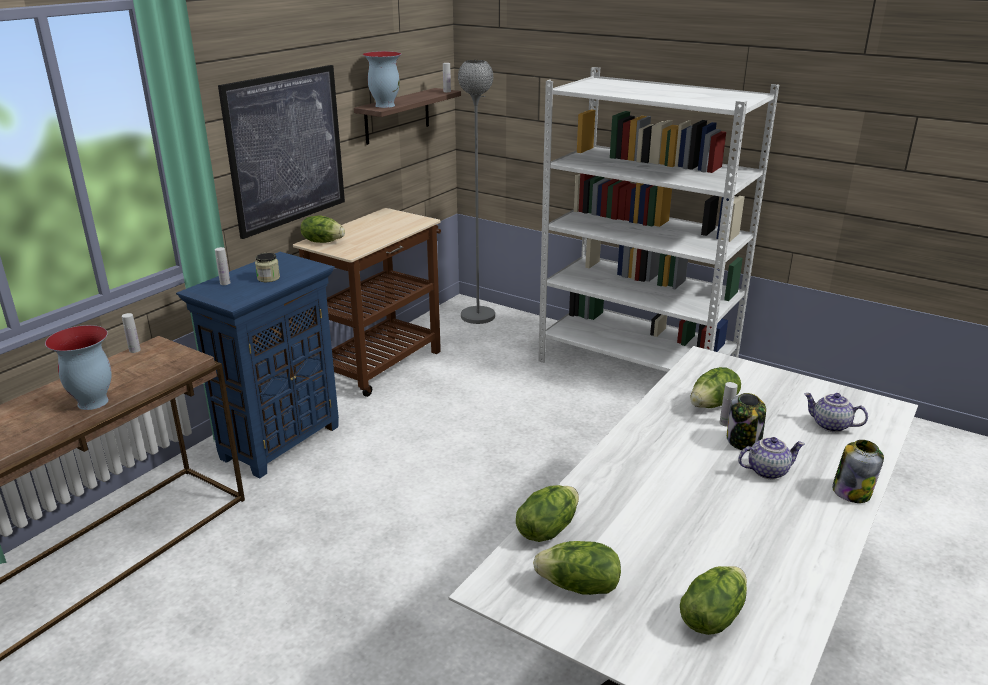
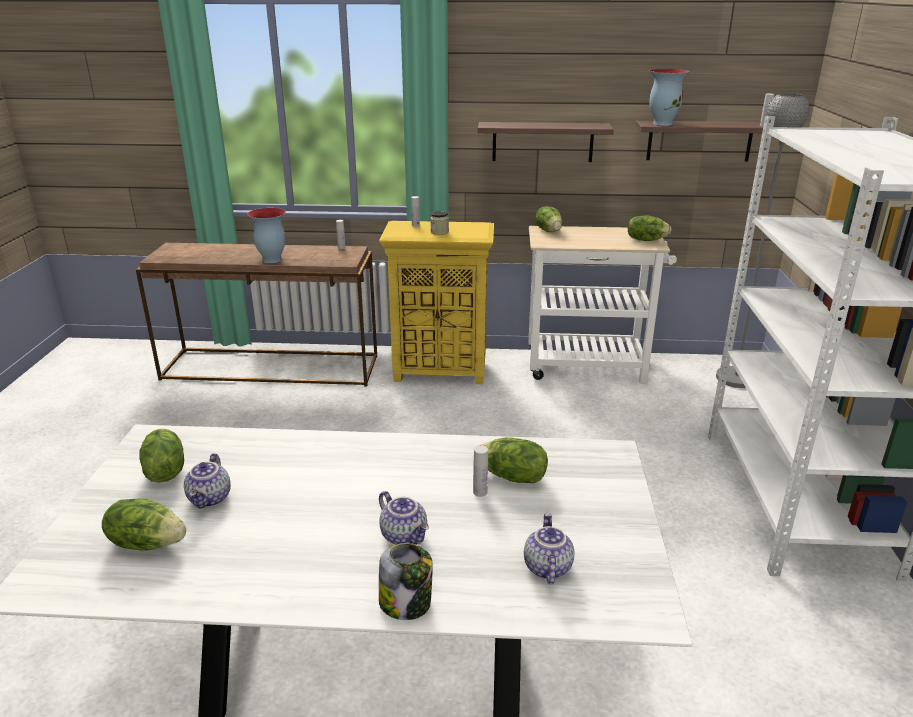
camera: 60 degrees right, 0 degrees up
blue cabinet [176,252,339,478] -> yellow cabinet [379,221,494,384]
picture [218,65,345,239] -> shelf [478,122,614,162]
brown cart [293,208,441,397] -> white cart [528,226,677,384]
lettuce [516,485,579,542] -> lettuce moved to [628,215,672,241]
jar [727,393,766,451] -> none
none -> teapot [184,453,231,509]

